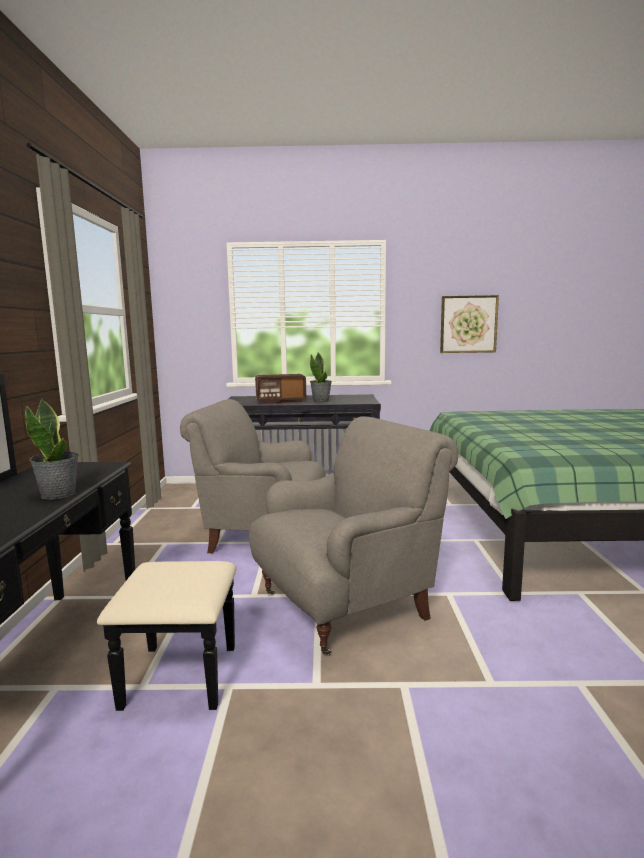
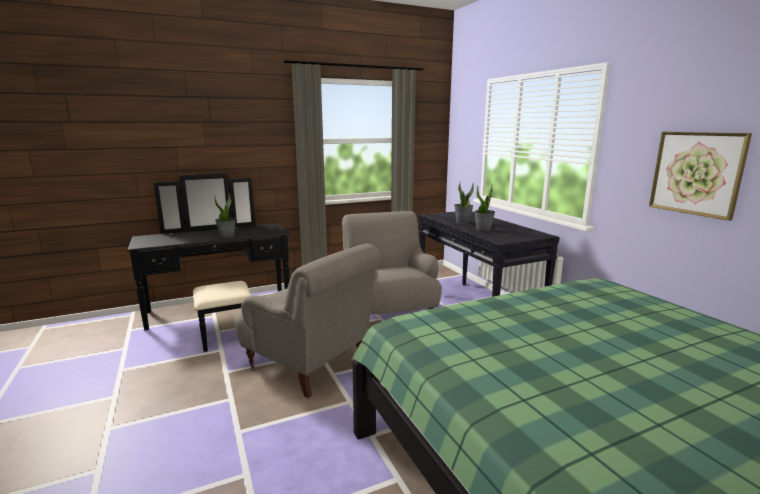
camera: 65 degrees right, 5 degrees up
radio [255,374,306,404] -> potted plant [454,183,474,224]

